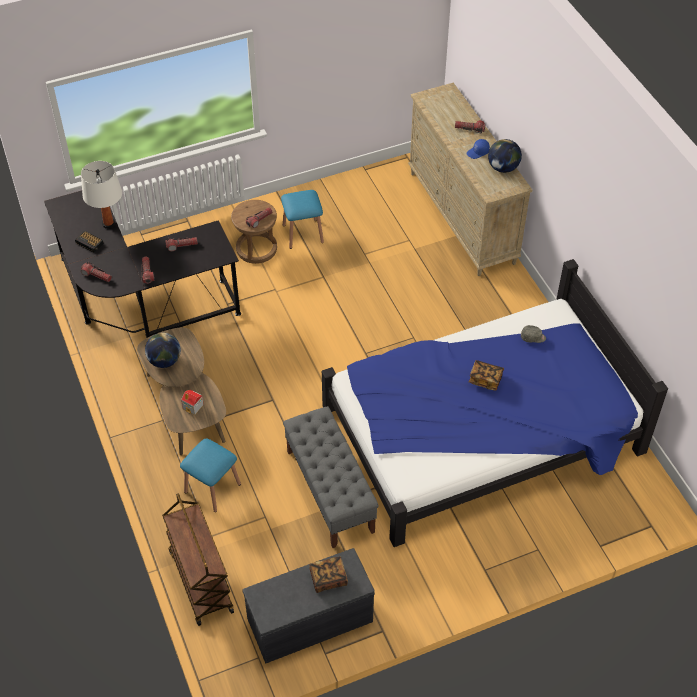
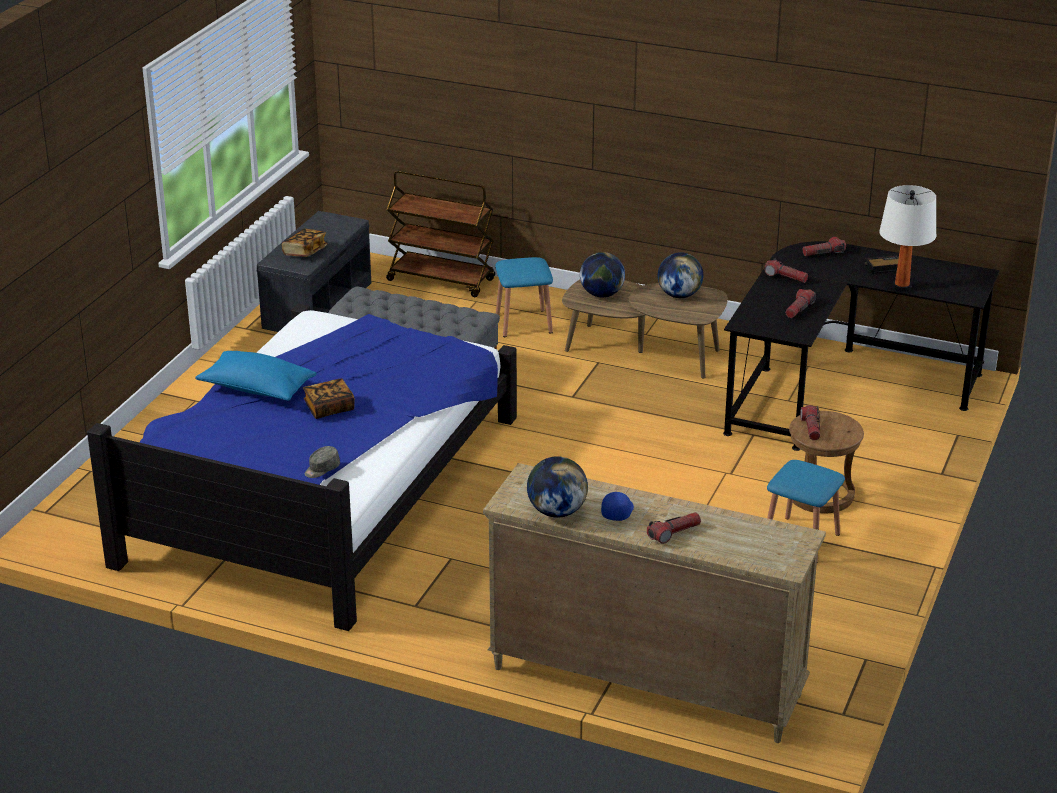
camera: 135 degrees right, 20 degrees down
toy house [181,390,204,415] -> globe [580,252,625,297]
none -> blue pillow [195,351,317,401]

